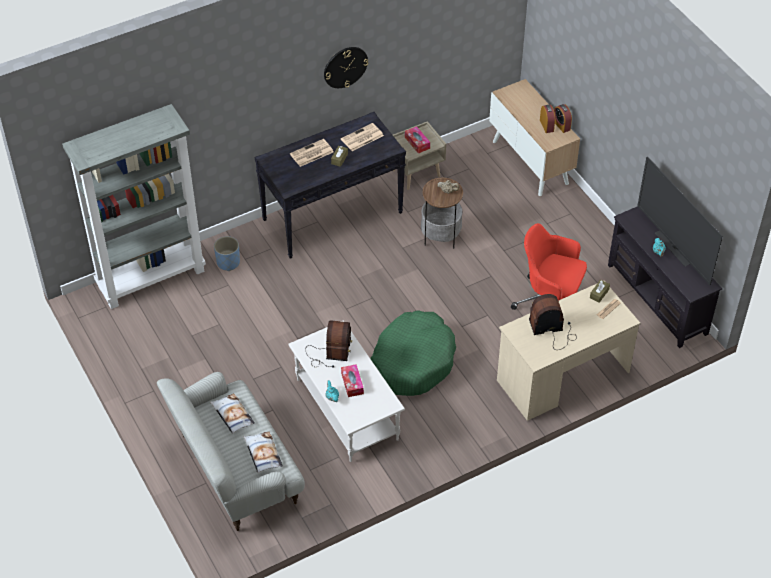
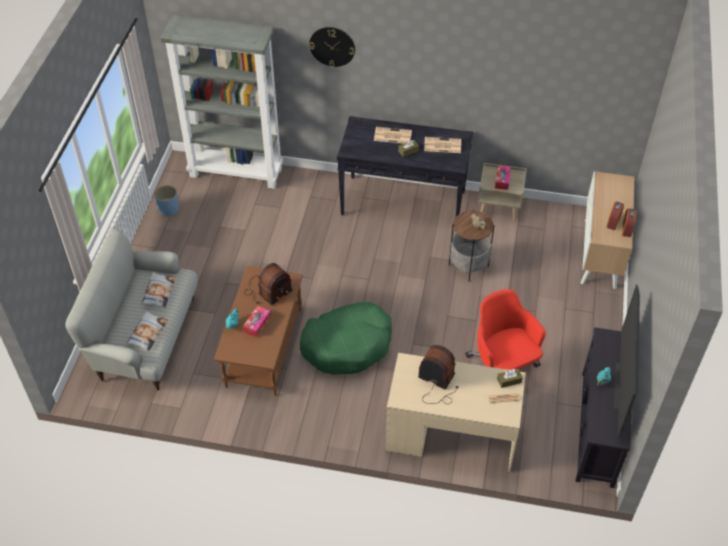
camera: 40 degrees right, 0 degrees up
blue planter [214,236,240,271] -> blue planter moved to [154,185,179,216]
white coffee table [288,320,405,462] -> brown coffee table [214,266,303,396]
wall clock [324,47,368,88] -> wall clock moved to [309,27,355,67]

